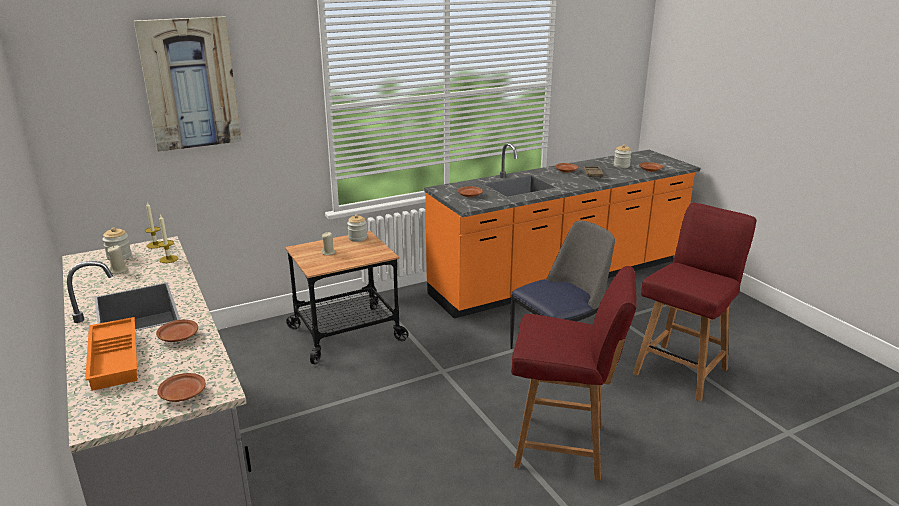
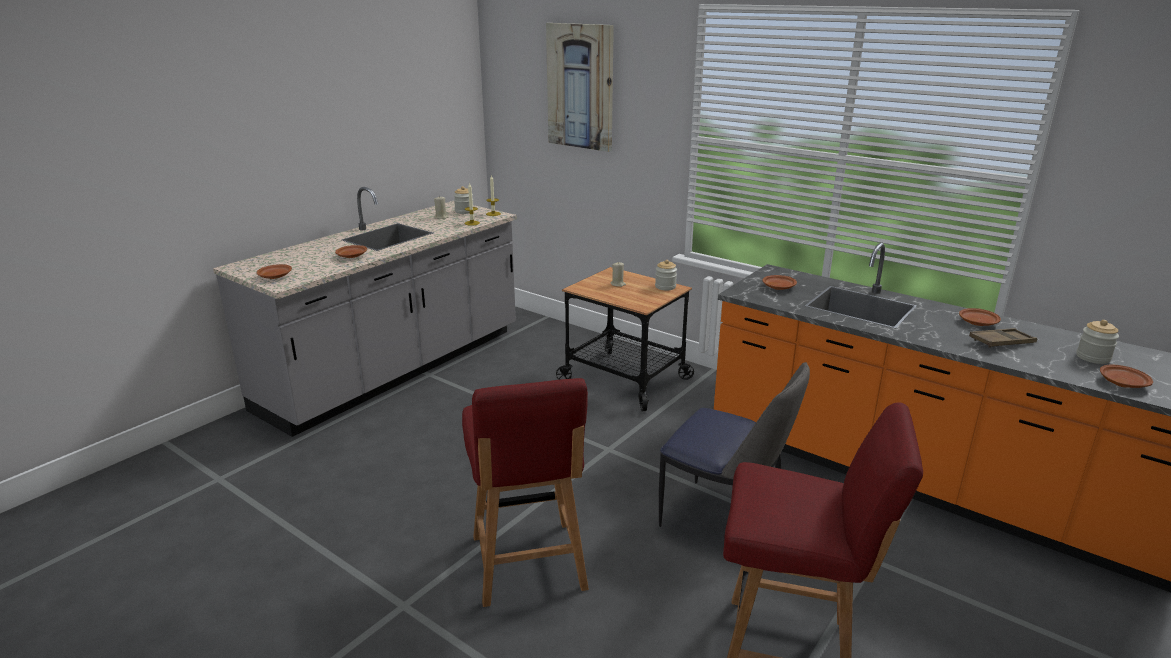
camera: 65 degrees right, 0 degrees up
orange tray [85,317,137,391] -> none

